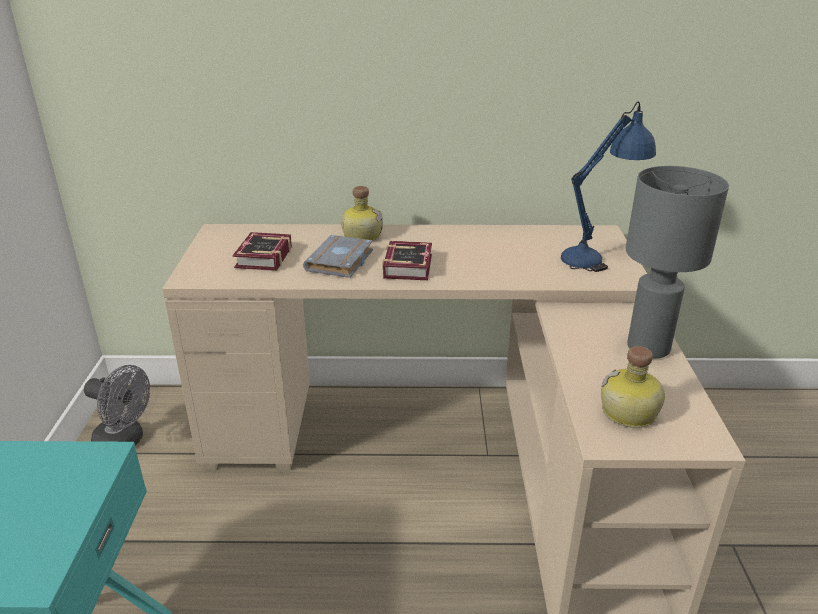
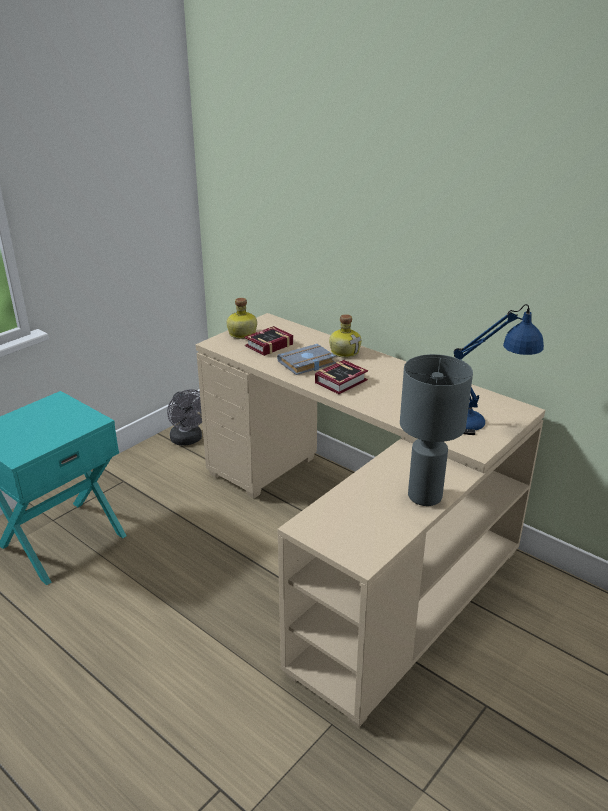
camera: 40 degrees right, 0 degrees up
bottle [601,346,665,428] -> bottle moved to [227,298,257,339]

